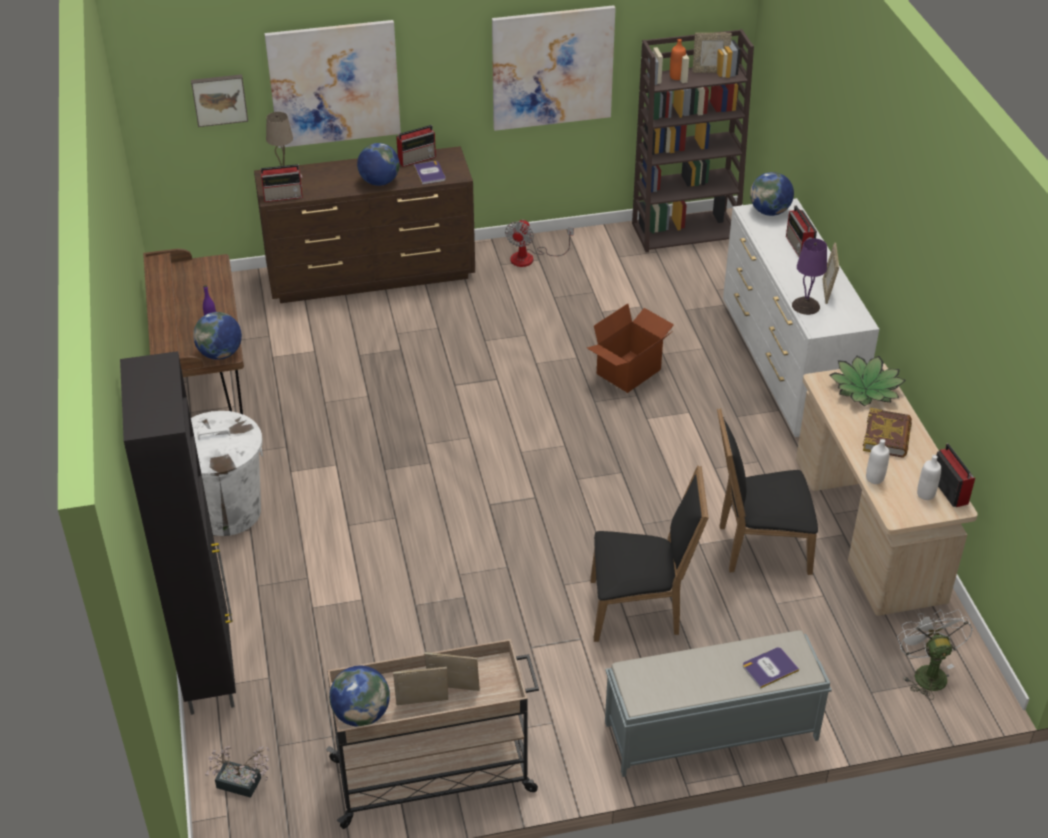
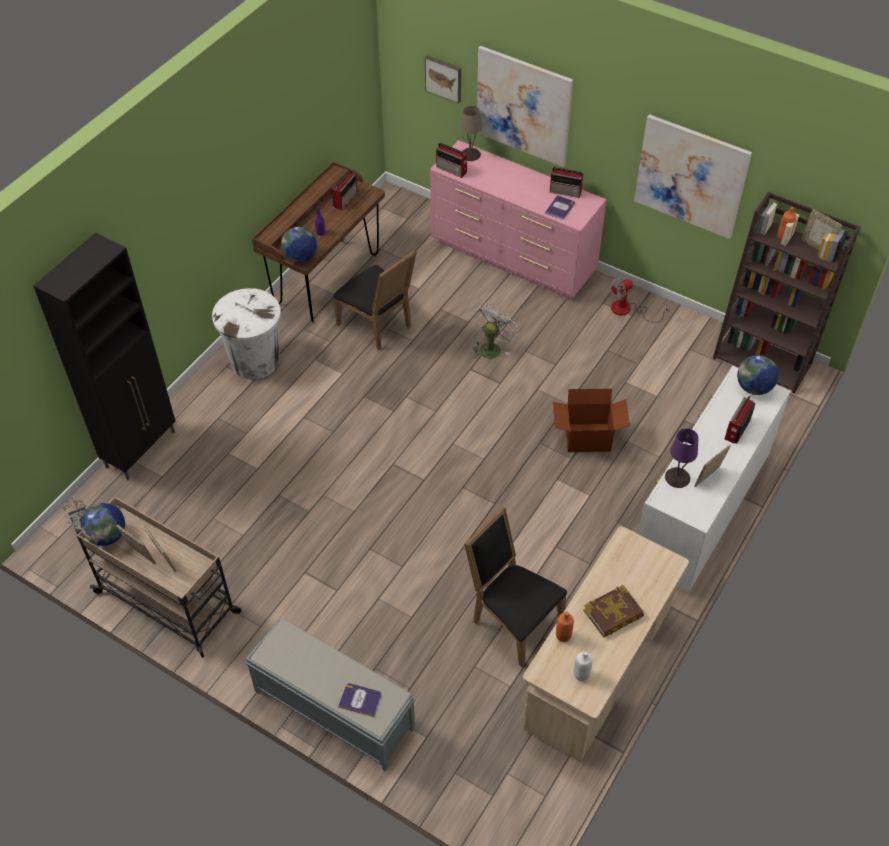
camera: 45 degrees right, 10 degrees up
brown dresser [254,146,475,303] -> pink dresser [430,140,607,299]
globe [357,143,400,186] -> none
black chair [590,465,709,642] -> black chair moved to [333,250,417,350]
potted plant [829,356,906,406] -> none
white bottle [866,439,890,484] -> orange bottle [556,611,574,642]
white fan [897,608,973,700] -> white fan moved to [473,302,518,359]
radio [936,444,975,507] -> radio moved to [332,169,357,210]

